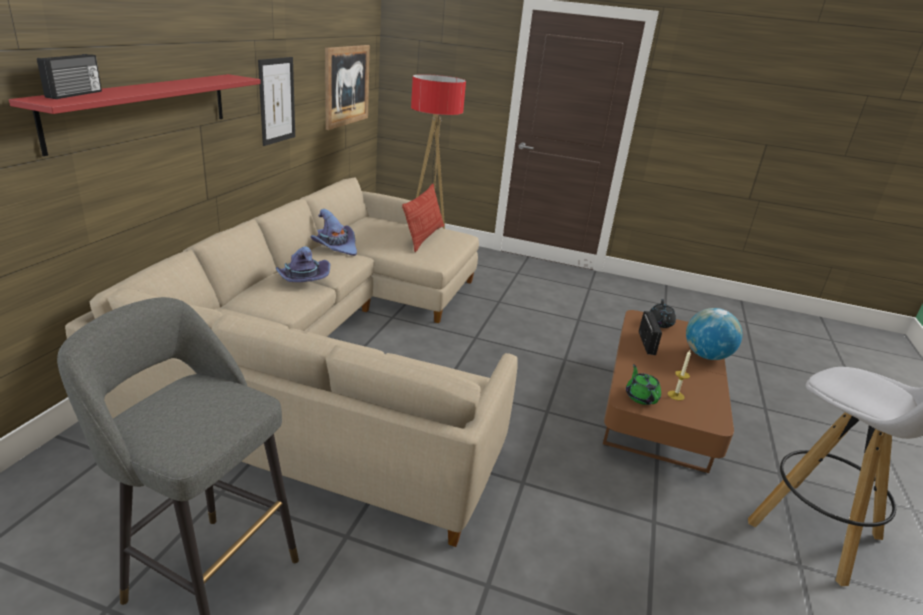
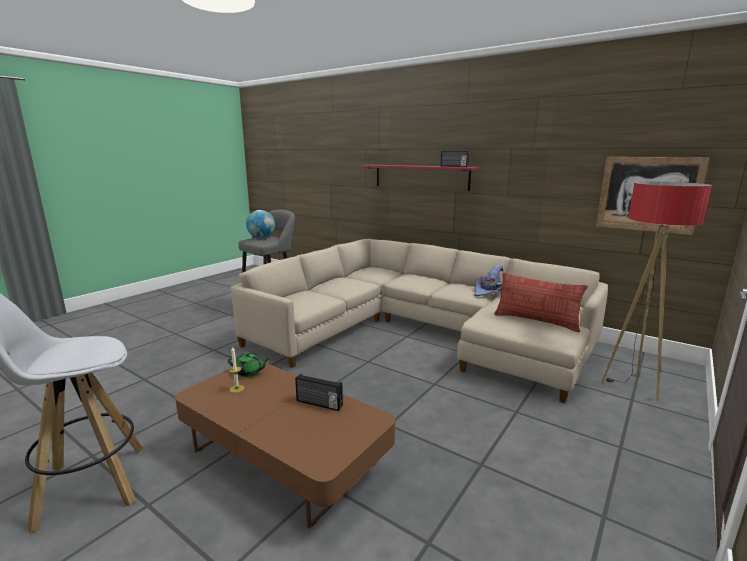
camera: 110 degrees right, 10 degrees down
radio [37,54,102,99] -> radio moved to [441,151,469,167]
picture [258,57,295,146] -> none
purple hat [275,247,330,282] -> none
black teapot [650,299,676,328] -> none
globe [686,308,742,360] -> globe moved to [246,210,275,238]

